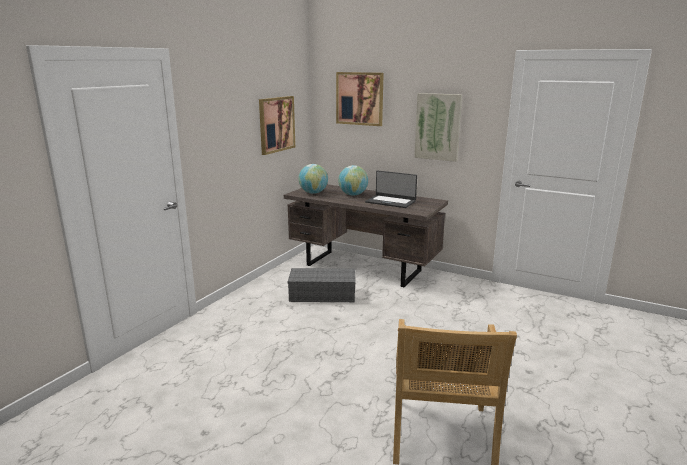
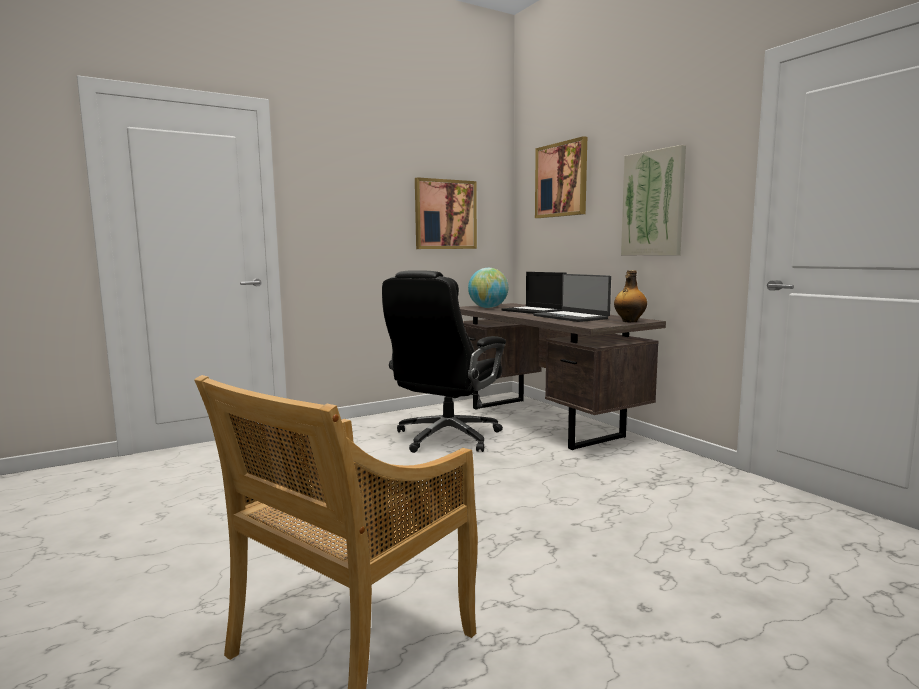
camera: 30 degrees right, 10 degrees down
grey storage box [288,268,355,302] -> black office chair [382,270,506,453]
globe [338,165,368,196] -> laptop [502,272,567,314]
none -> bottle [614,270,647,322]

